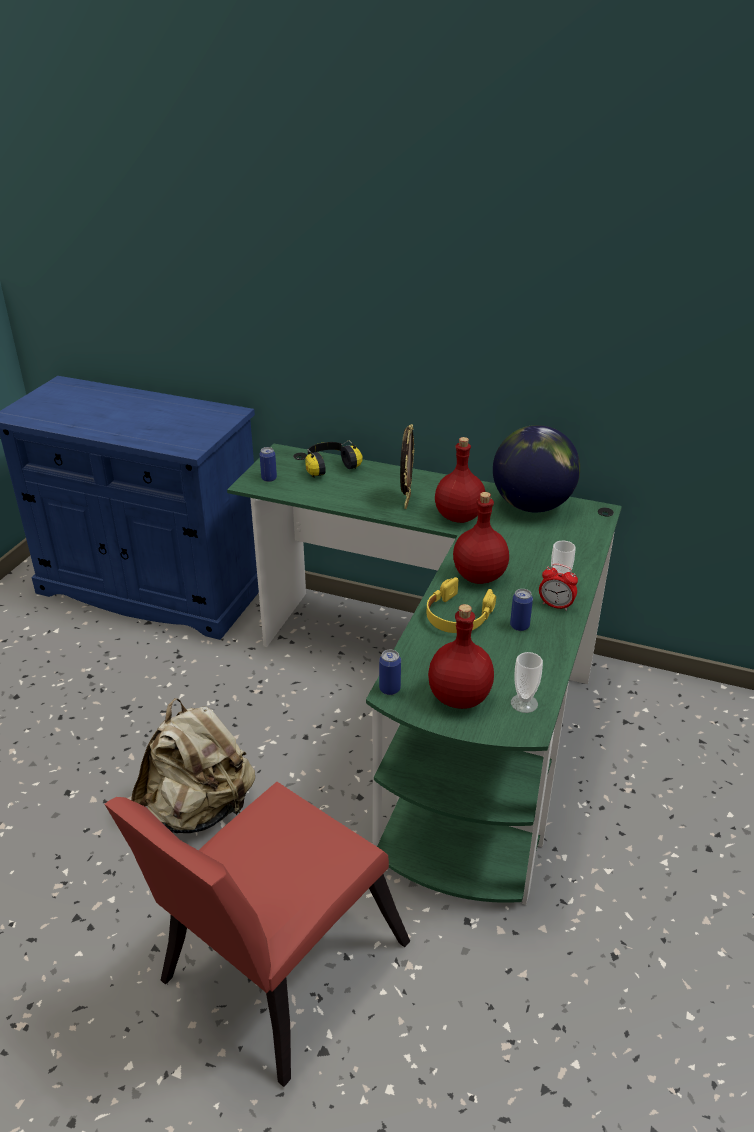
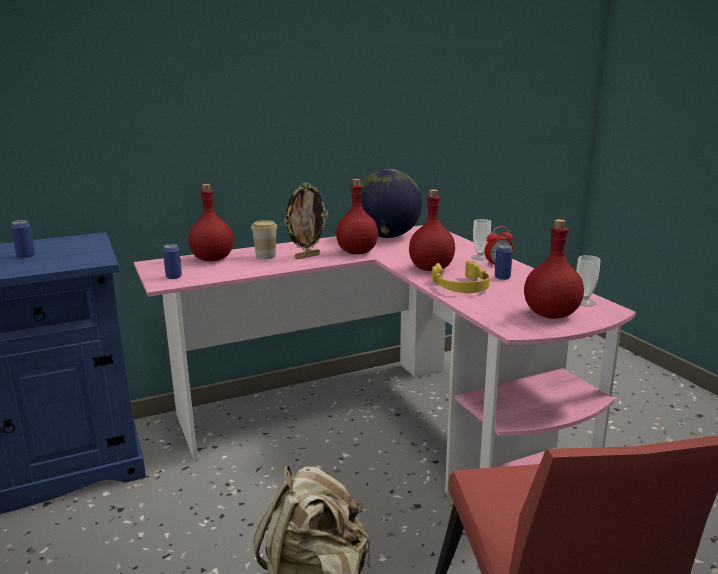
camera: 45 degrees left, 15 degrees down
green desk [227,444,622,905] -> pink desk [134,225,636,494]
headphones [305,440,363,478] -> red bottle [188,184,234,261]
can [379,650,401,695] -> can moved to [11,220,35,258]
picture frame [400,424,414,509] -> picture frame turned 90 degrees clockwise [284,183,328,259]
none -> cup [251,220,278,259]

